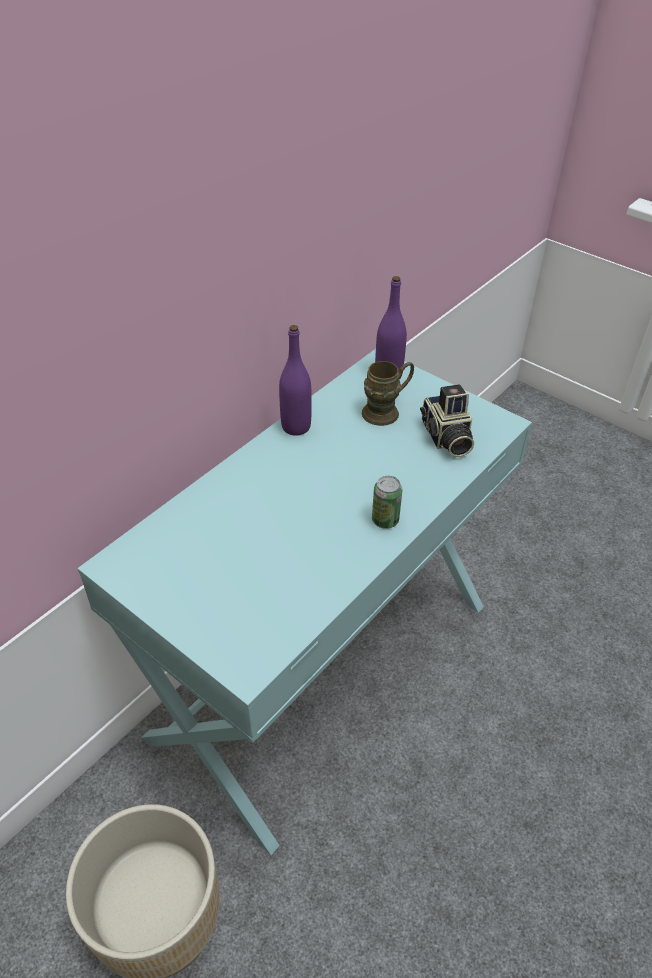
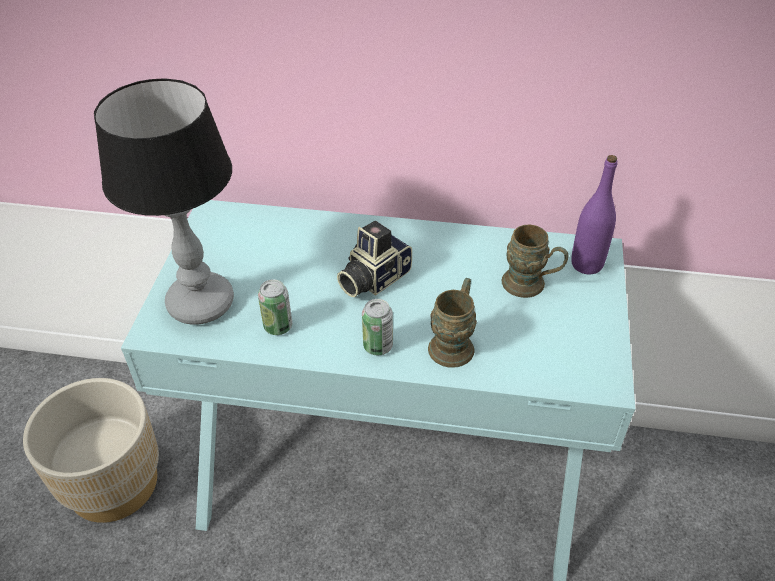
camera: 60 degrees right, 0 degrees up
purple bottle [279,325,312,436] -> none
camera [420,384,474,457] -> camera moved to [337,221,412,297]
none -> table lamp [94,78,234,325]
none -> can [258,279,292,335]
none -> brown mug [428,278,477,368]

